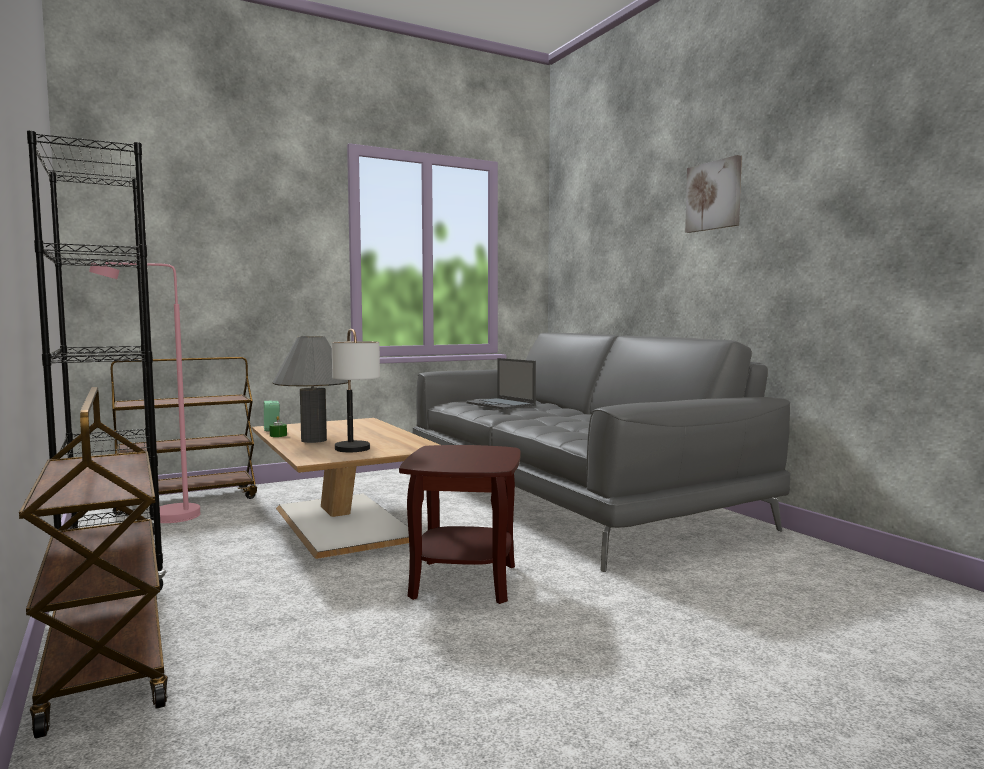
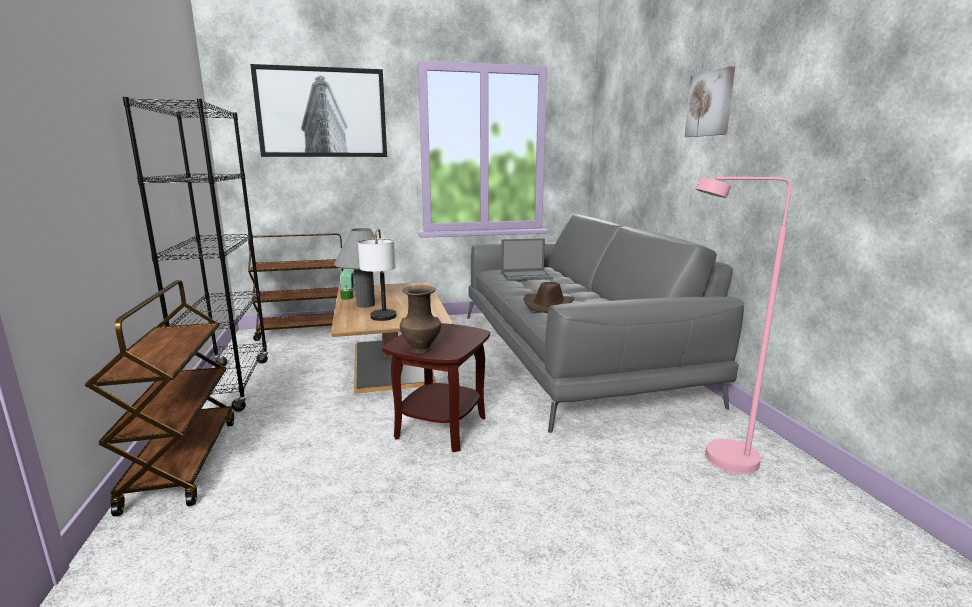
camera: 15 degrees right, 10 degrees up
pink floor lamp [89,262,200,523] -> pink floor lamp moved to [695,177,791,474]
laptop [466,358,536,409] -> laptop turned 75 degrees counterclockwise [501,238,553,281]
none -> picture [250,64,387,157]
none -> brown vase [400,285,441,353]
none -> brown hat [524,282,574,313]

